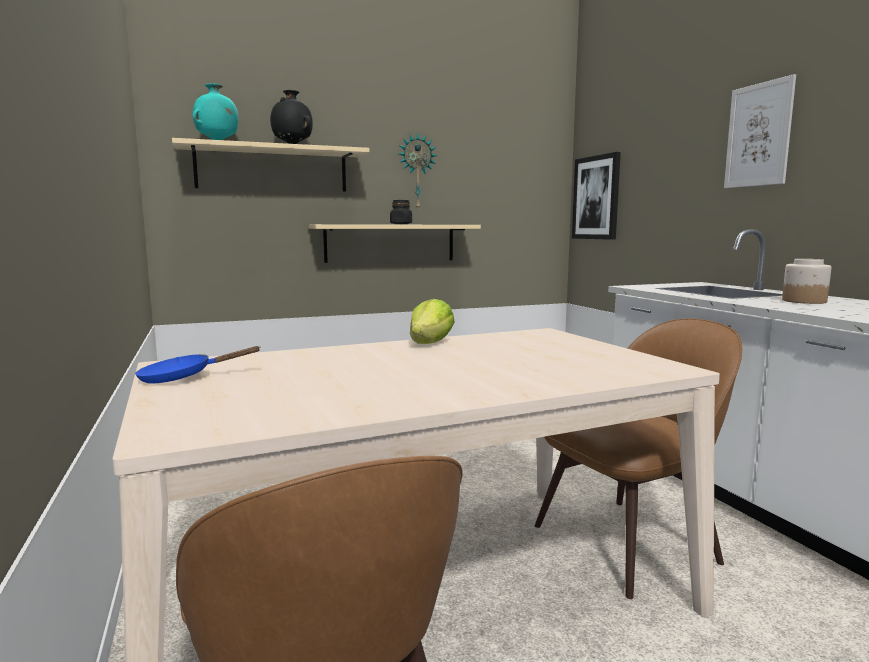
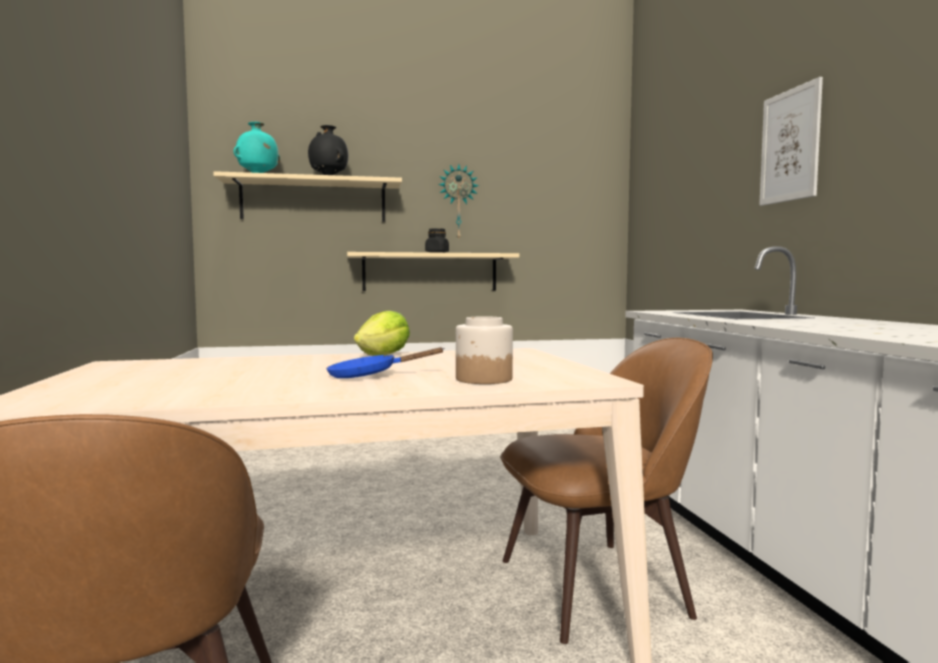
camera: 10 degrees right, 5 degrees down
blue frying pan [135,346,261,384] -> blue frying pan moved to [326,347,445,378]
picture [572,152,621,240] -> none
jar [782,259,831,304] -> jar moved to [456,316,513,384]

